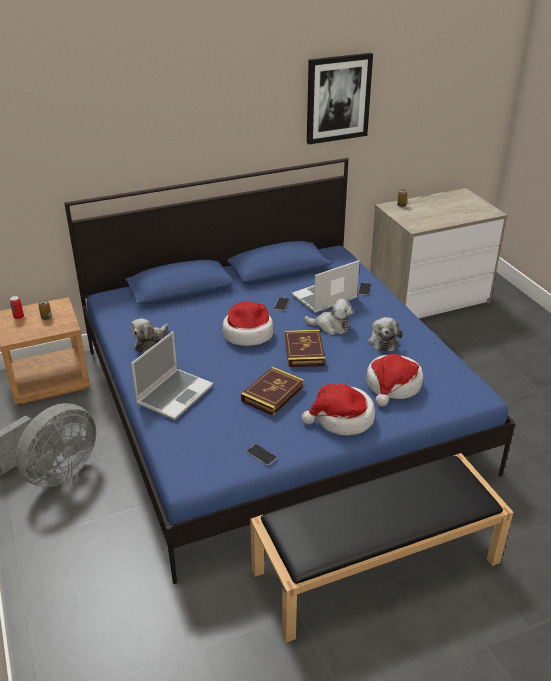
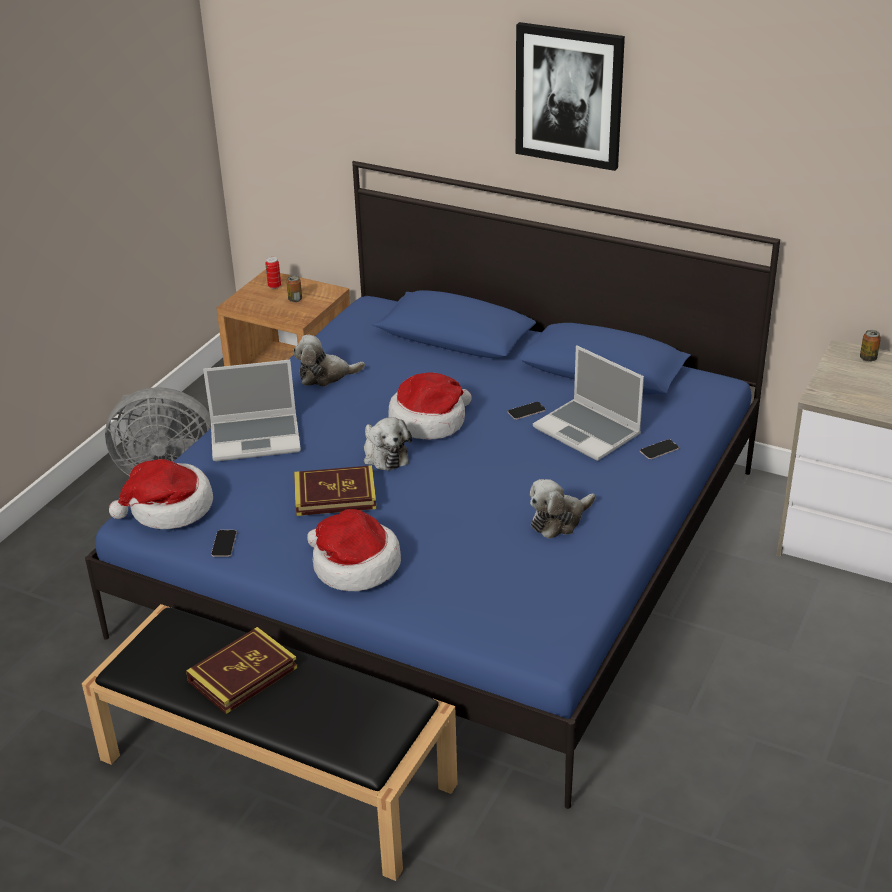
camera: 50 degrees right, 0 degrees up
book [285,330,325,367] -> book moved to [186,627,298,714]
laptop [291,260,359,313] -> laptop turned 150 degrees counterclockwise [533,345,644,461]
plush toy [304,298,353,335] -> plush toy moved to [364,417,412,471]
picture [307,53,373,144] -> picture moved to [516,22,625,171]
hat [366,354,423,407] -> hat moved to [109,459,213,529]

